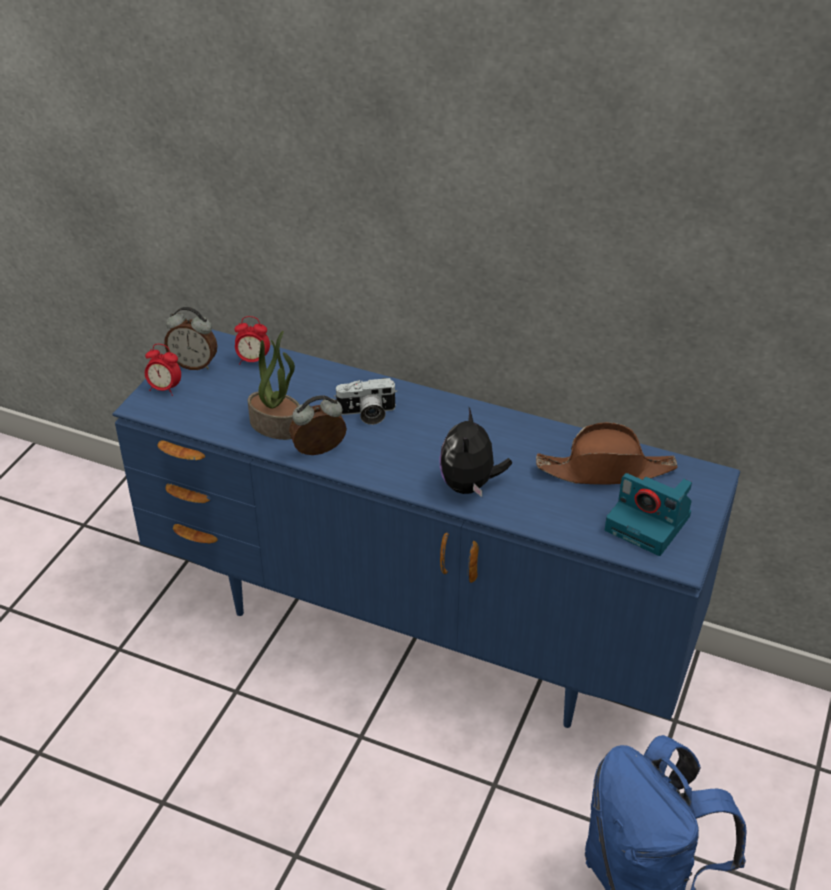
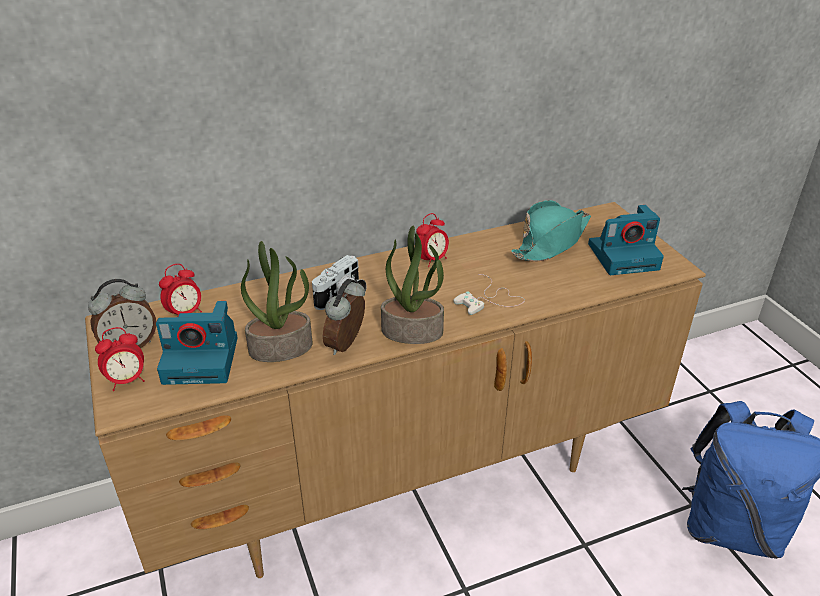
camera: 45 degrees left, 5 degrees down
blue dresser [113,330,740,728] -> brown dresser [85,202,706,578]
plush toy [439,408,512,497] -> white game controller [453,274,525,315]
brown hat [536,422,678,485] -> turquoise hat [511,200,591,261]
none -> camera [156,301,238,385]
none -> potted plant [381,225,444,344]
none -> alarm clock [416,213,449,267]

